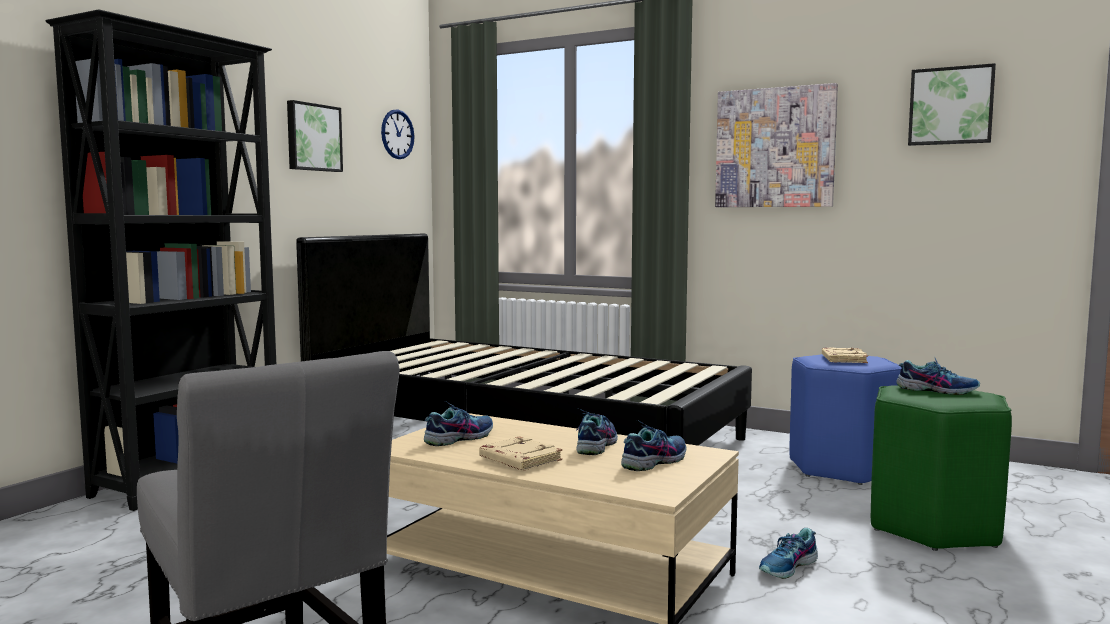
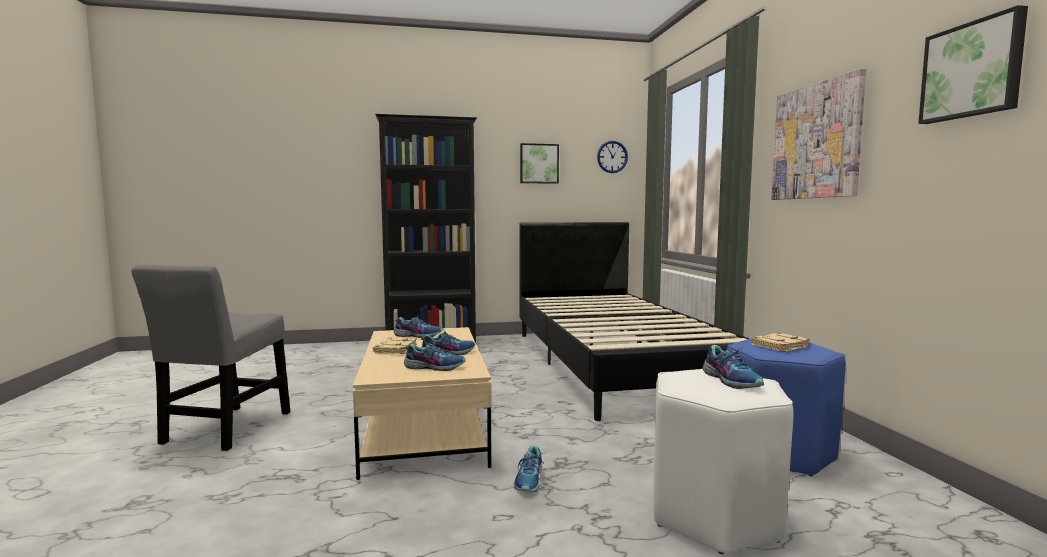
camera: 50 degrees right, 0 degrees up
shoe [759,528,818,579] -> shoe turned 90 degrees counterclockwise [514,445,544,492]
green stool [871,385,1012,551] -> white stool [654,369,793,554]

